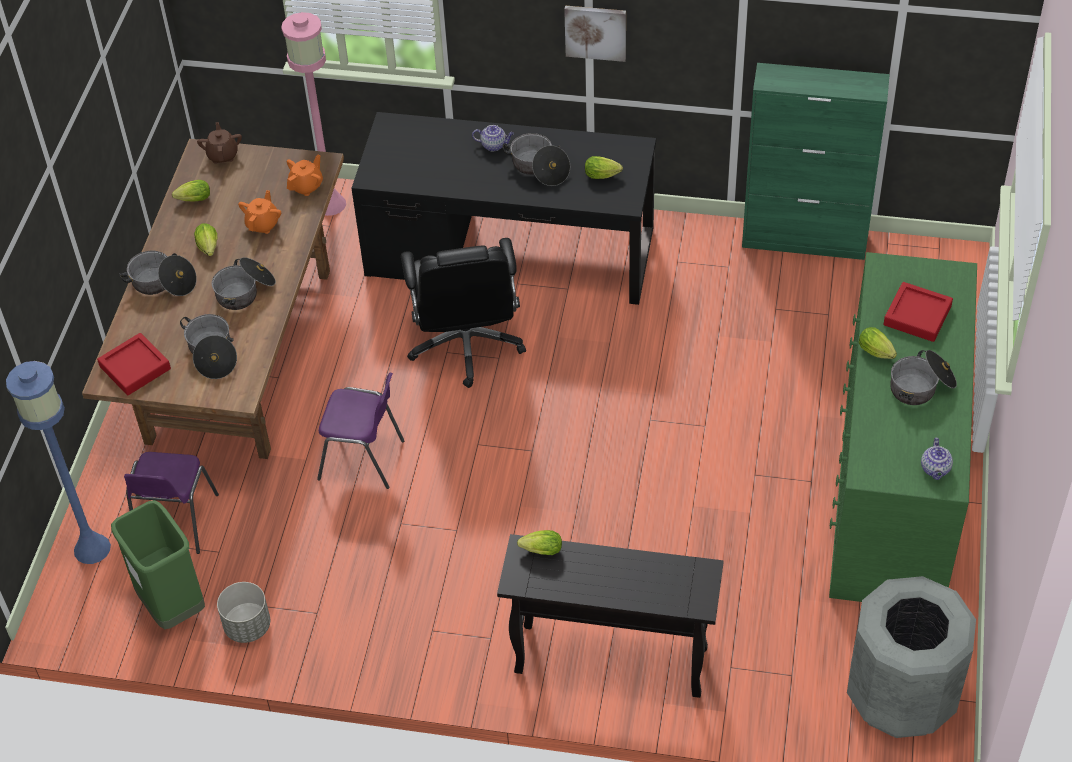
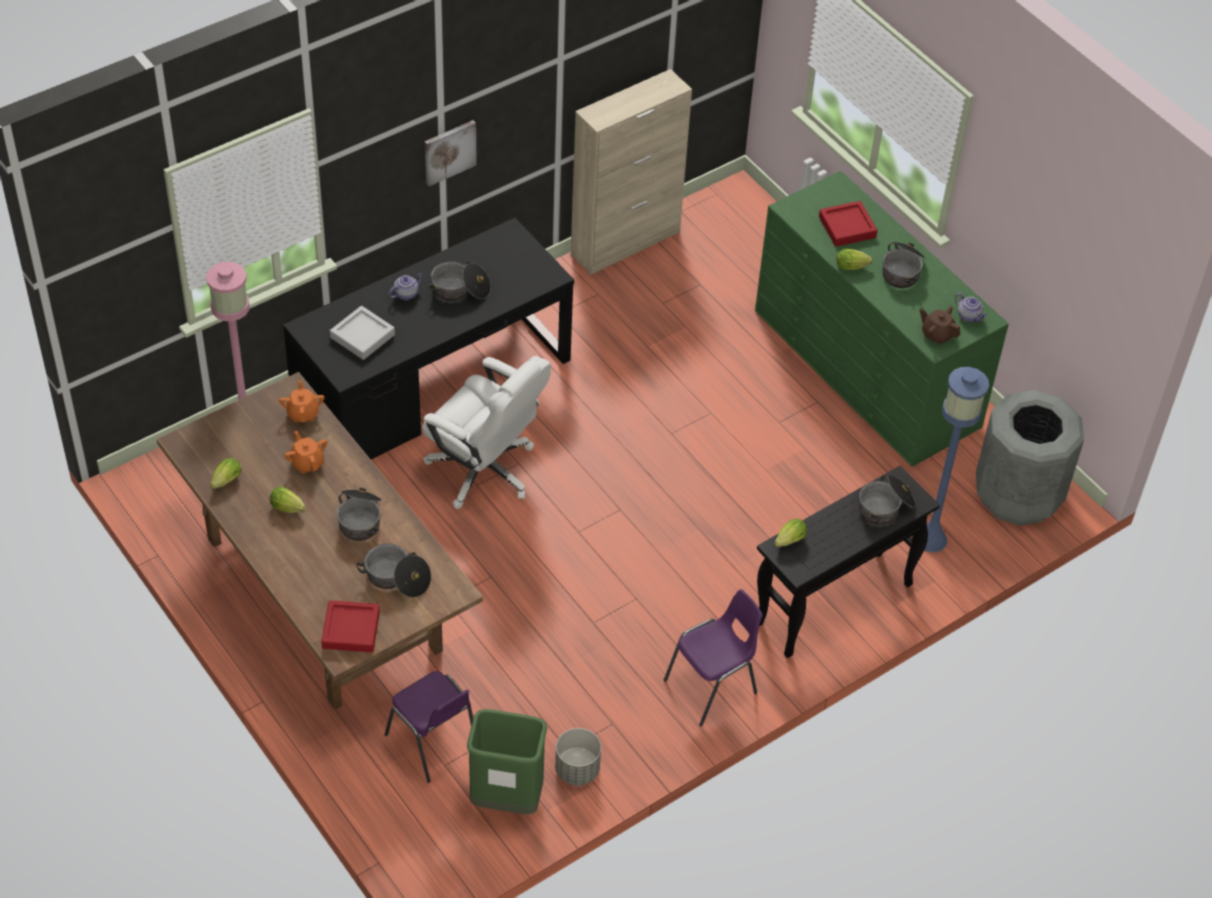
camera: 50 degrees left, 0 degrees up
blue floor lamp [6,361,111,564] -> blue floor lamp moved to [925,367,989,552]
cooking pot [119,251,197,296] -> cooking pot moved to [859,474,916,525]
brown teapot [197,122,242,164] -> brown teapot moved to [920,306,961,344]
purple chair [317,373,404,489] -> purple chair moved to [664,589,763,727]
black office chair [401,238,526,388] -> white office chair [422,356,551,509]
lettuce [585,156,623,179] -> none
green cabinet [742,63,890,260] -> beige cabinet [571,69,692,275]
none -> grey tray [330,306,395,360]

